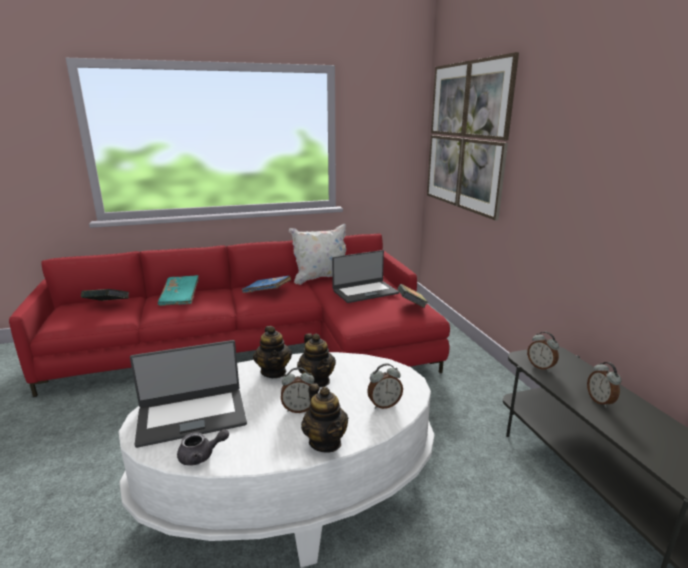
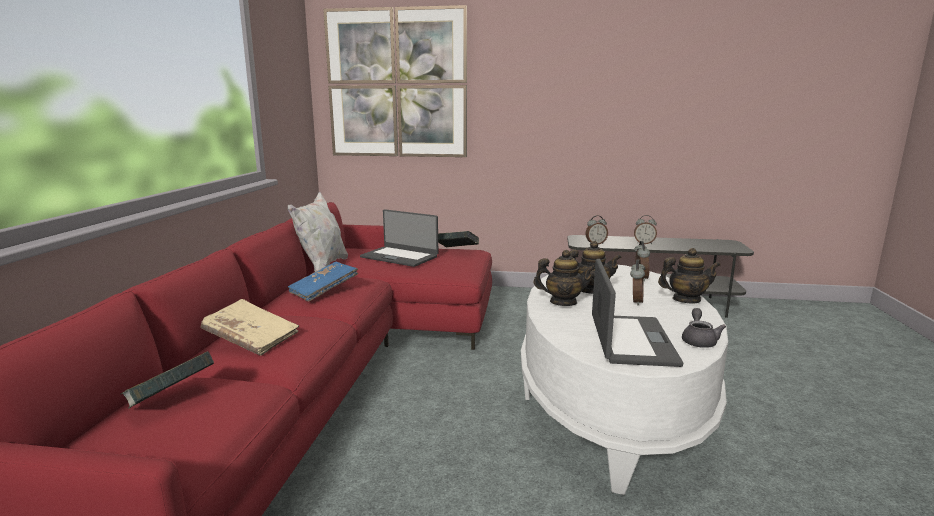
camera: 65 degrees left, 5 degrees down
turquoise book [158,275,199,306] -> beige book [201,299,299,356]
laptop [332,250,399,303] -> laptop turned 120 degrees clockwise [360,209,438,267]

